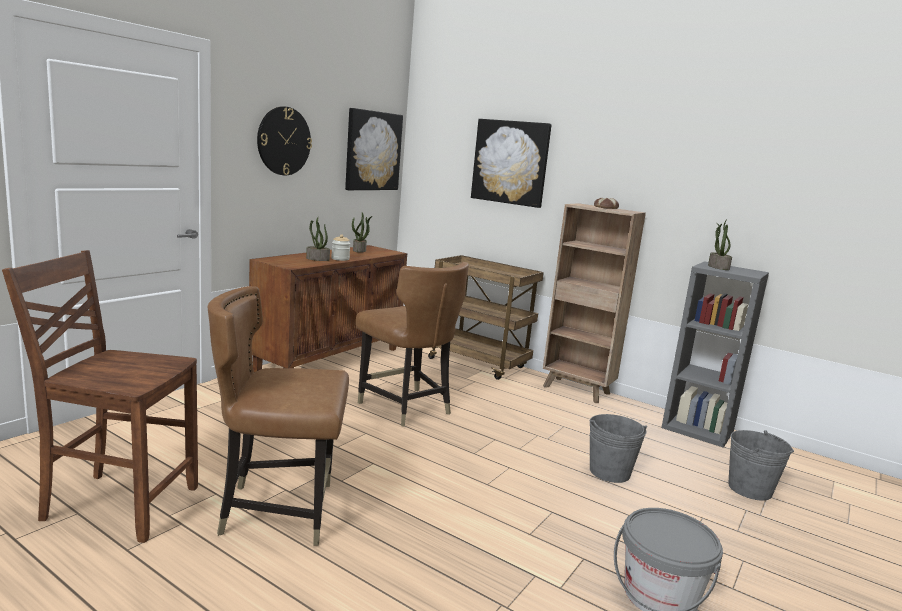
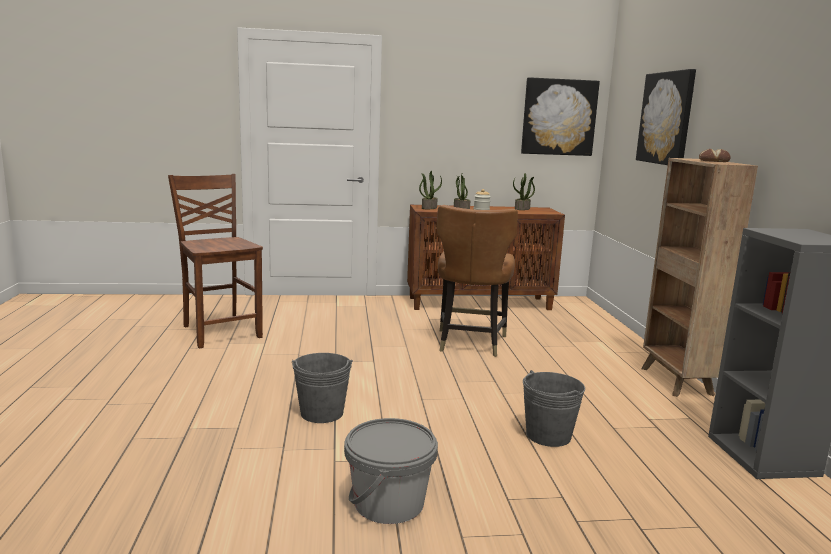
camera: 50 degrees right, 0 degrees up
brown chair [207,286,349,546] -> none
wall clock [257,106,312,175] -> none
brown cart [428,255,544,380] -> none
potted plant [708,220,732,270] -> potted plant moved to [419,171,442,209]
grey bucket [728,430,794,501] -> grey bucket moved to [292,353,353,423]

